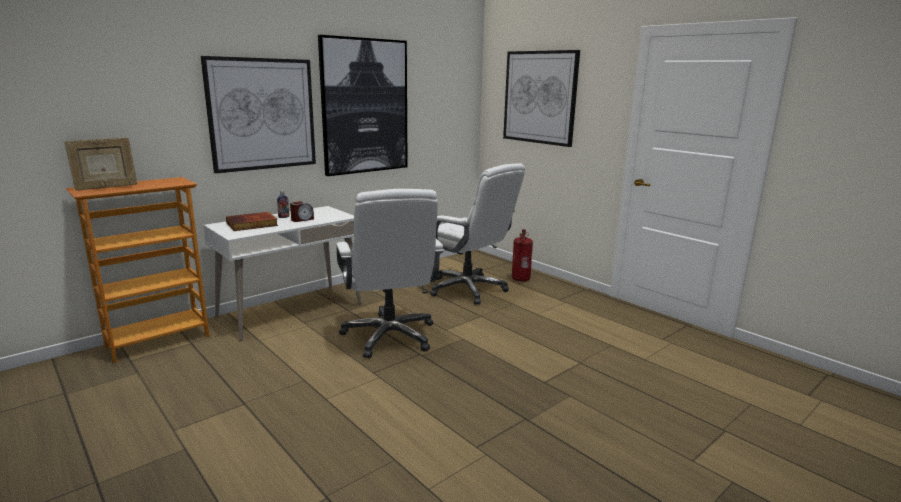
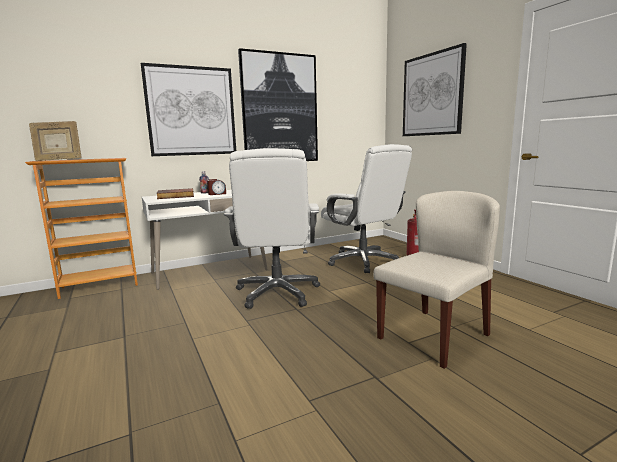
camera: 15 degrees right, 5 degrees down
none -> beige chair [373,191,500,369]

